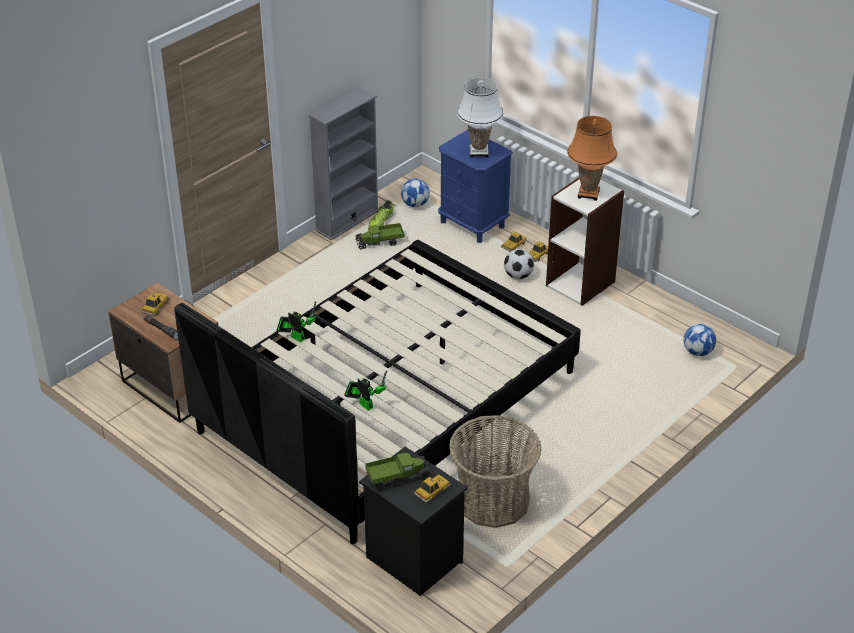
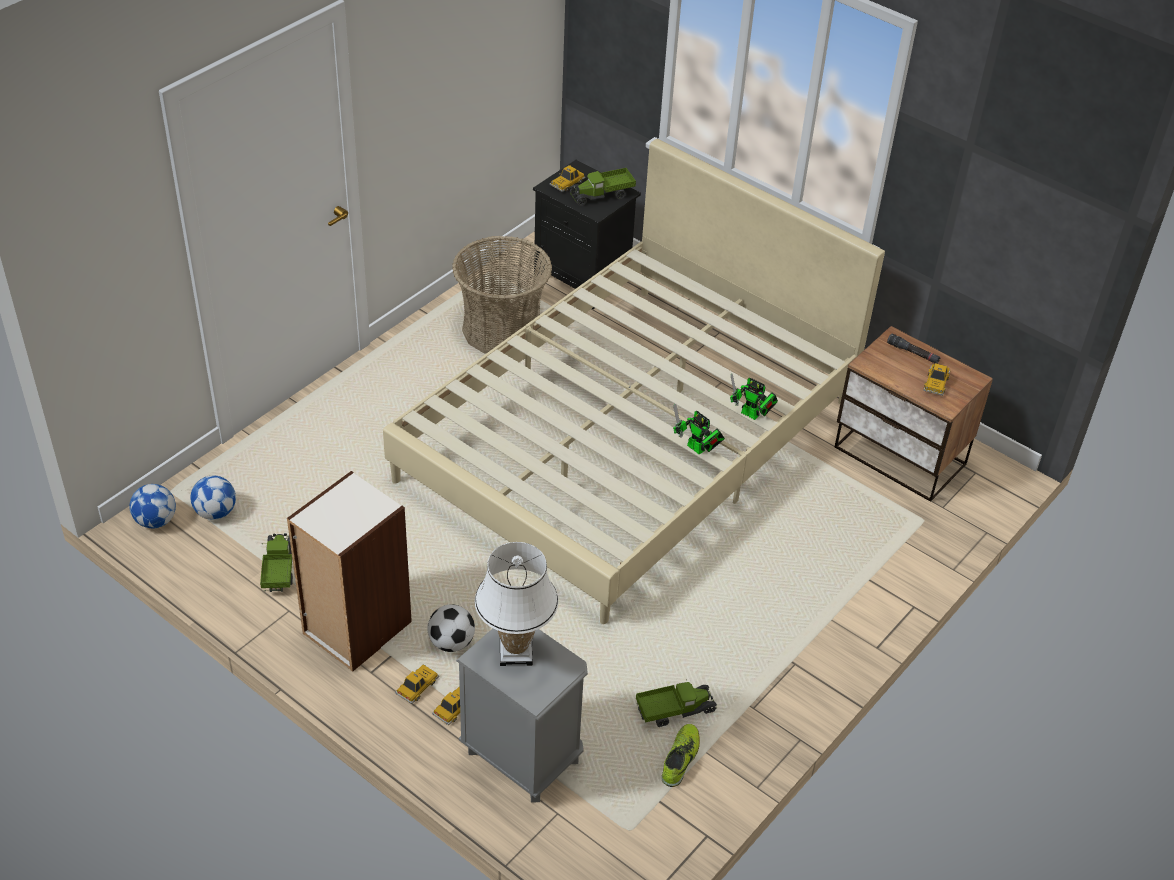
camera: 175 degrees right, 5 degrees up
black bed [174,240,581,544] -> beige bed [383,139,885,624]
grey bookcase [309,87,378,240] -> none
toy robot [344,370,387,411] -> toy robot moved to [673,404,725,454]
football [401,179,430,207] -> football moved to [130,484,176,528]
blue nightstand [438,130,513,243] -> grey nightstand [456,628,588,803]
orange table lamp [567,116,617,201] -> none
none -> toy truck [260,533,293,592]

